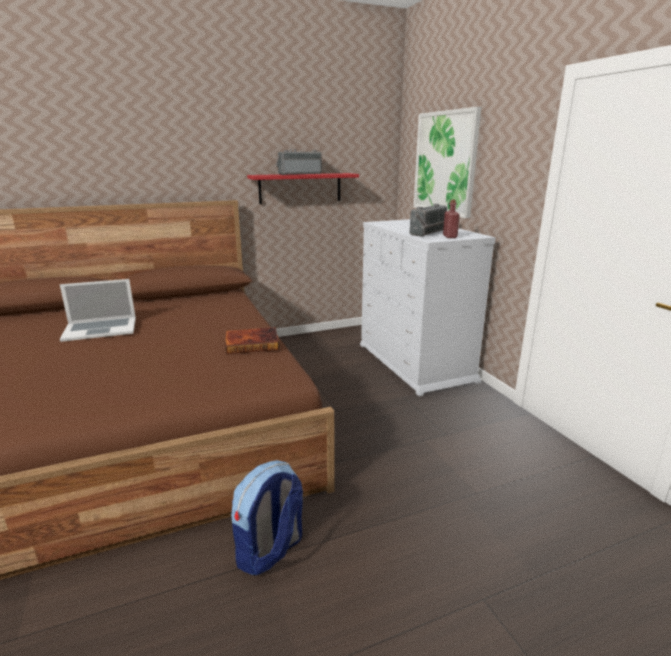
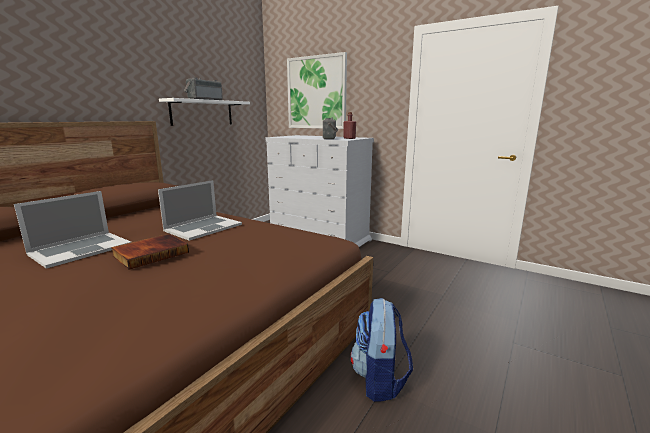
camera: 35 degrees left, 5 degrees down
book [225,327,279,354] -> book moved to [111,234,189,269]
red shelf [247,173,359,204] -> white shelf [159,98,250,126]
none -> laptop [158,180,242,241]

